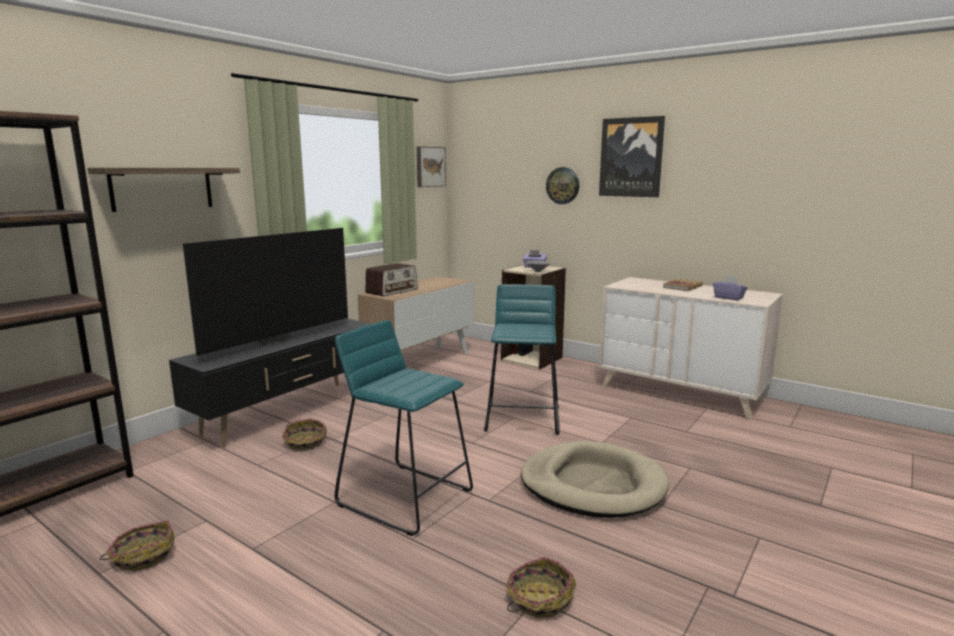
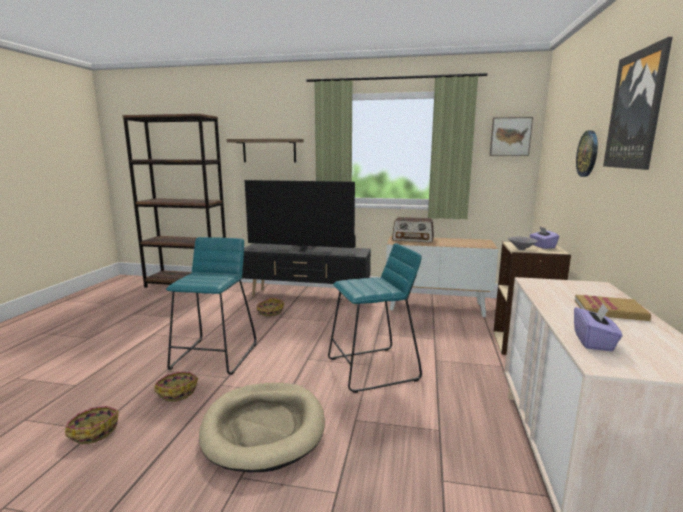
camera: 65 degrees right, 0 degrees up
basket [99,520,175,571] -> basket moved to [154,372,198,401]

